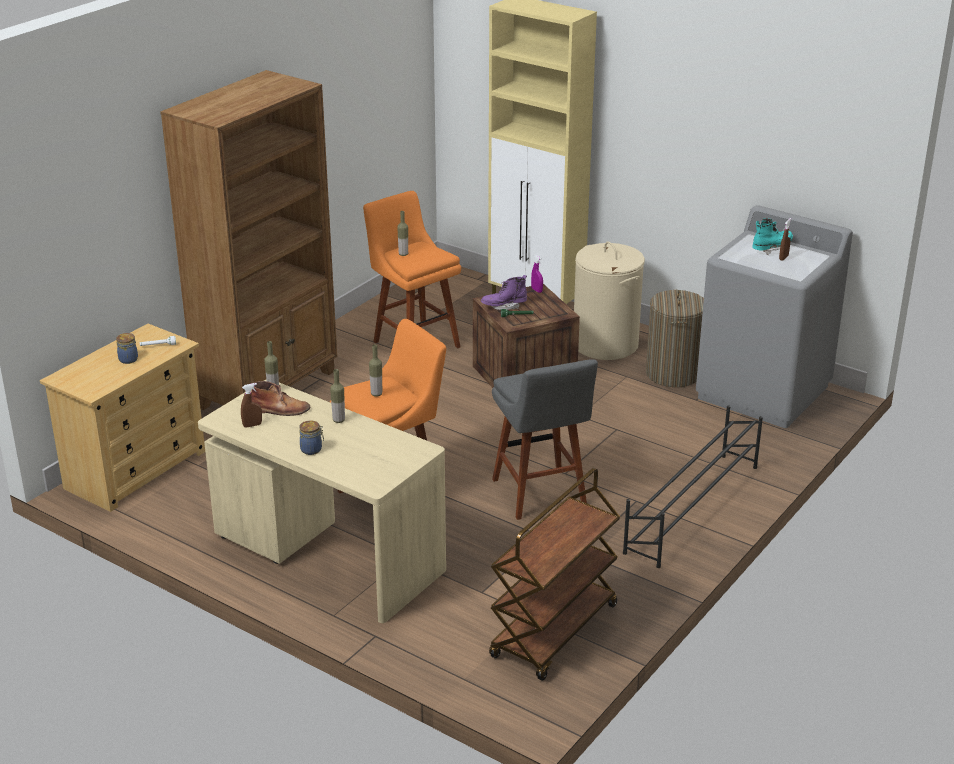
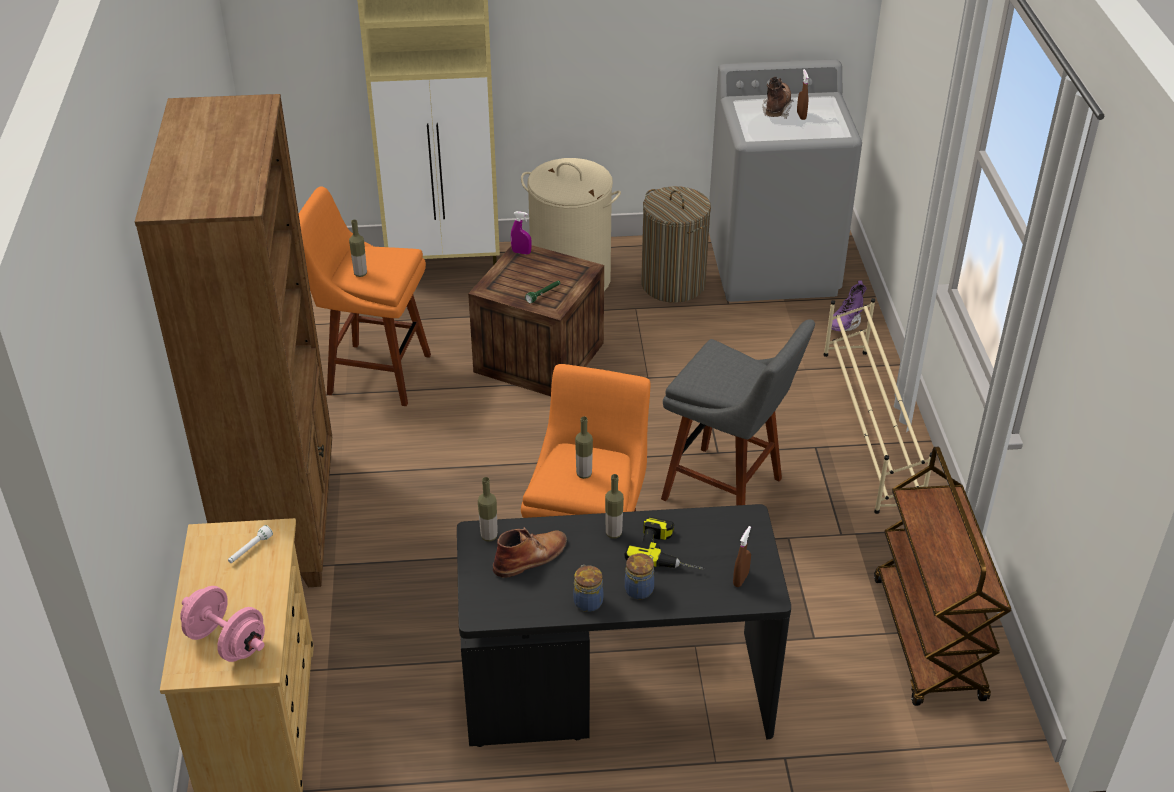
camera: 40 degrees left, 10 degrees up
jar [116,333,138,364] -> jar moved to [573,565,603,612]
beige desk [198,380,446,623] -> black desk [457,504,791,747]
brown spray bottle [241,383,262,428] -> brown spray bottle moved to [733,526,751,587]
purple boot [481,275,527,310] -> purple boot moved to [832,280,867,331]
black shoe rack [623,405,763,568] -> beige shoe rack [824,298,932,514]
turquoise boot [752,218,793,255] -> brown boot [762,77,793,119]
none -> pink dumbbell [180,586,265,662]
none -> power drill [624,517,705,570]

